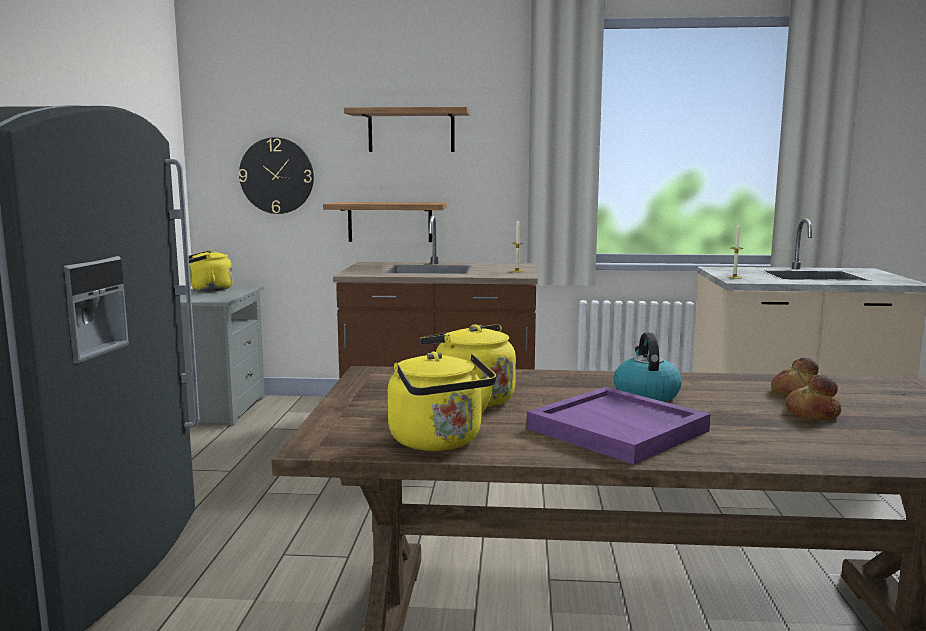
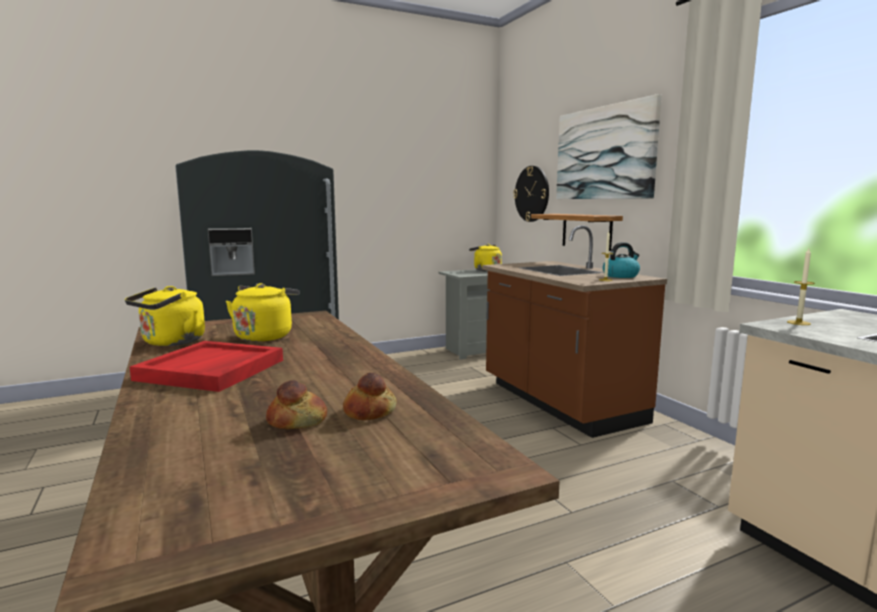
camera: 60 degrees right, 0 degrees up
shelf [344,107,470,152] -> picture [556,94,662,199]
purple tray [527,387,711,465] -> red tray [130,341,283,392]
kettle [614,333,682,402] -> kettle moved to [603,242,640,278]

